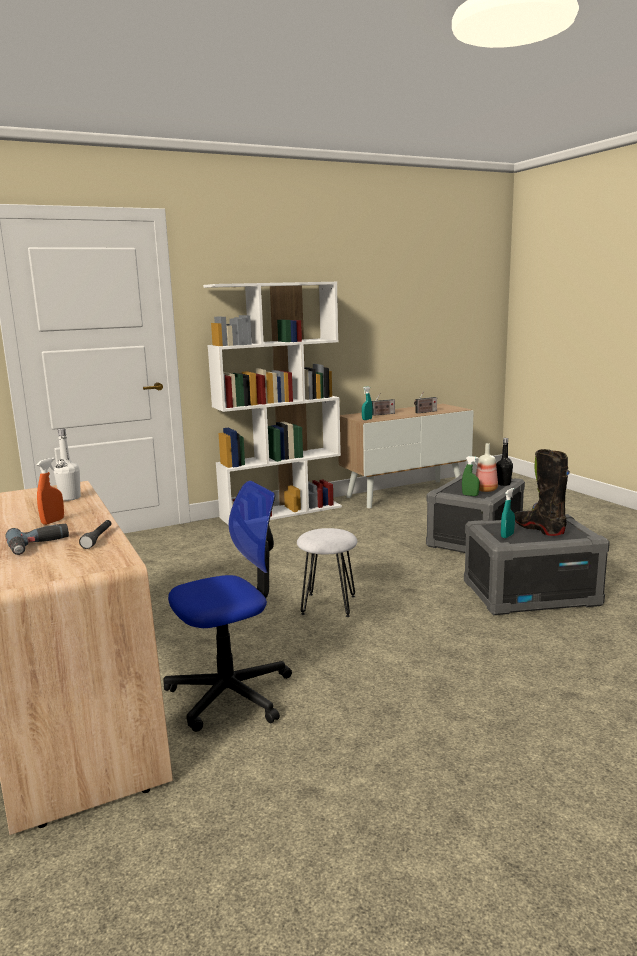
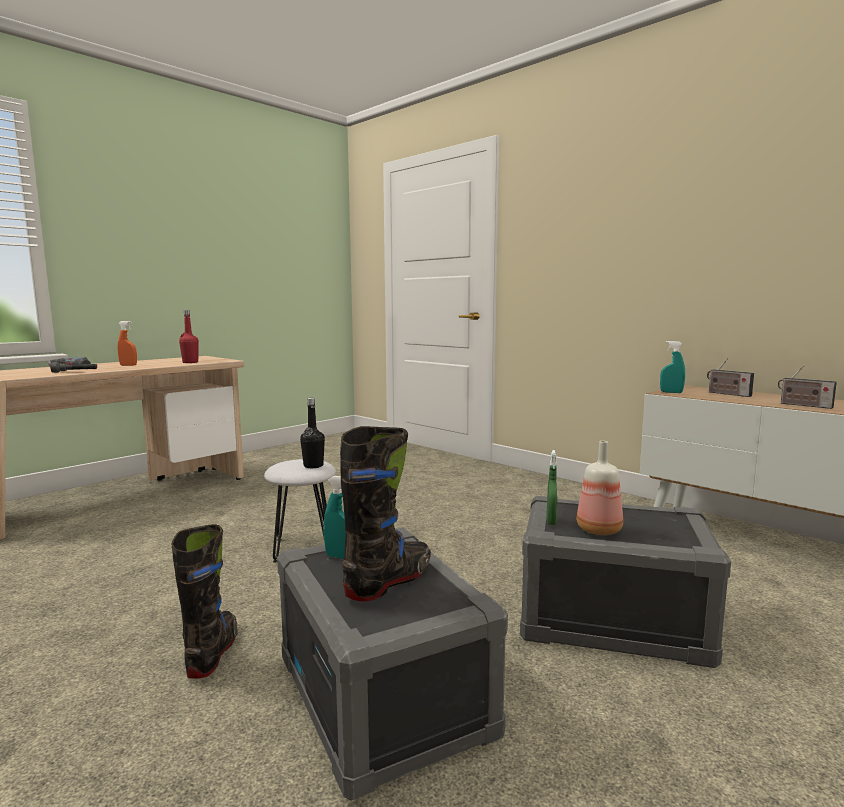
camera: 70 degrees right, 5 degrees down
white bottle [54,429,81,501] -> red bottle [179,310,199,363]
office chair [163,481,292,732] -> none
white bookcase [203,282,342,525] -> none
black bottle [496,438,513,486] -> black bottle moved to [300,398,325,468]
none -> black boot [171,524,238,679]

